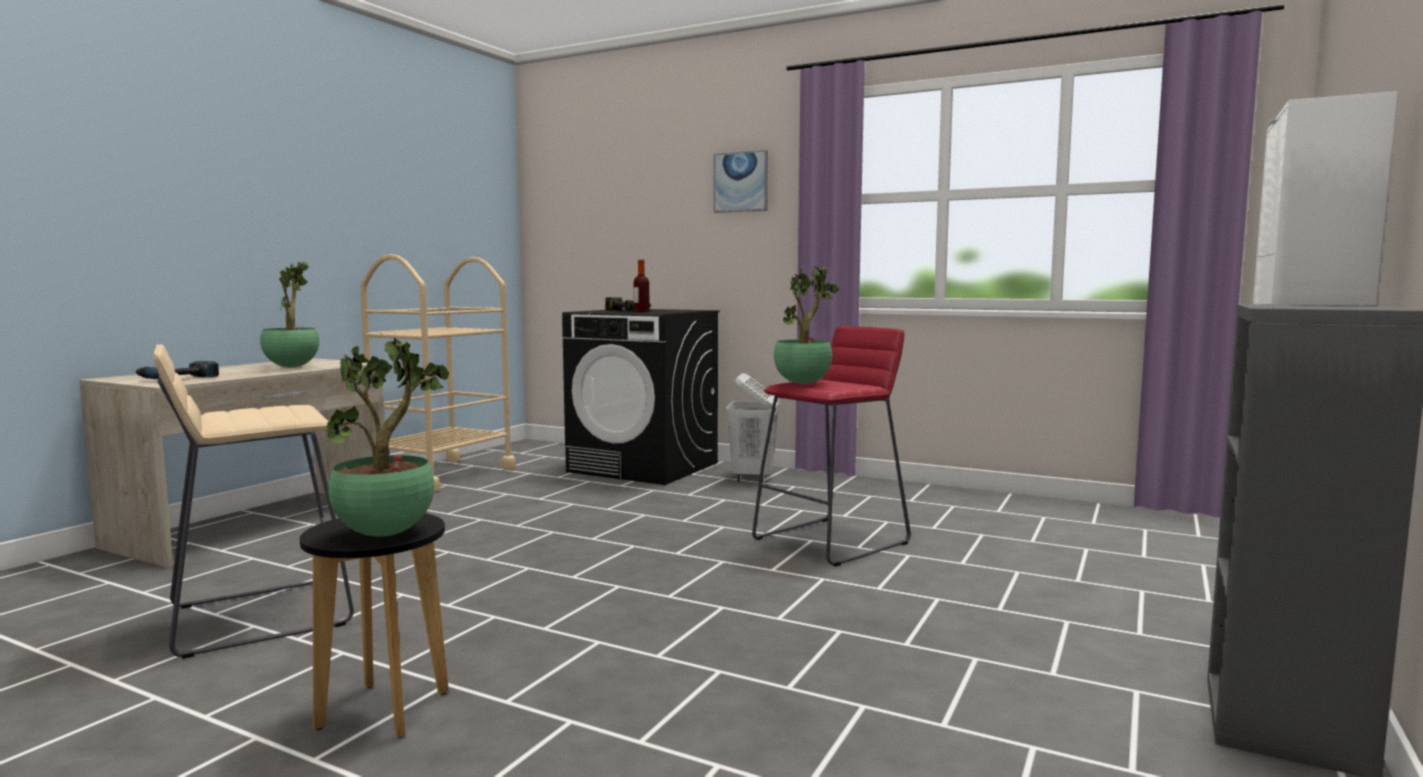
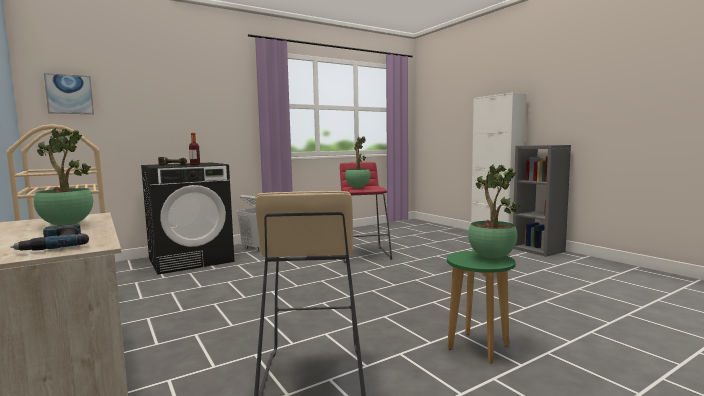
camera: 60 degrees left, 0 degrees up
black stool [300,513,449,738] -> green stool [447,251,516,364]
picture [714,150,768,213] -> picture moved to [44,73,94,114]

